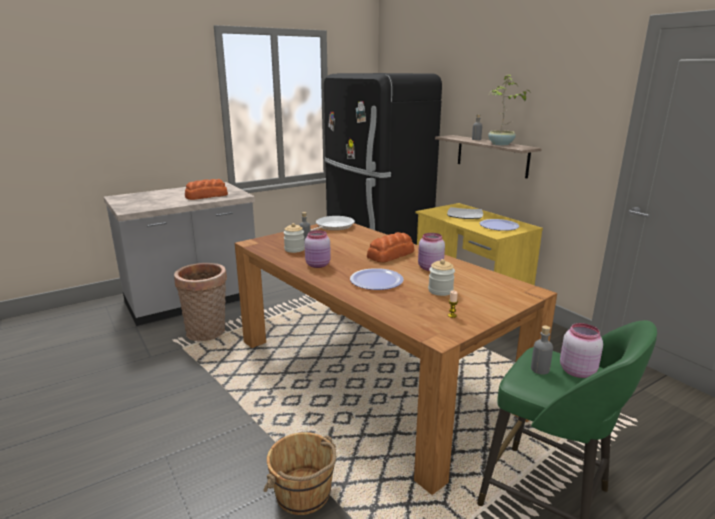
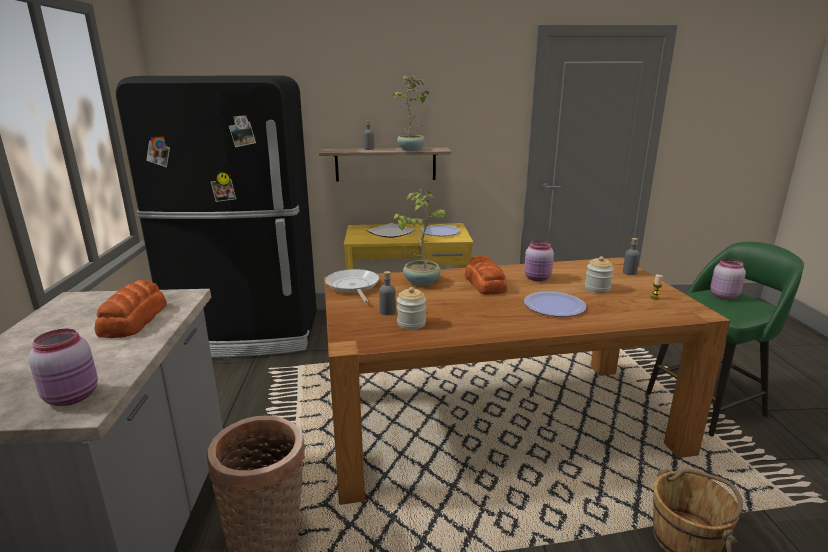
camera: 60 degrees left, 0 degrees up
pink jar [304,230,331,268] -> pink jar moved to [28,328,98,406]
grey bottle [531,326,553,375] -> grey bottle moved to [623,238,640,275]
none -> potted plant [393,190,446,286]

